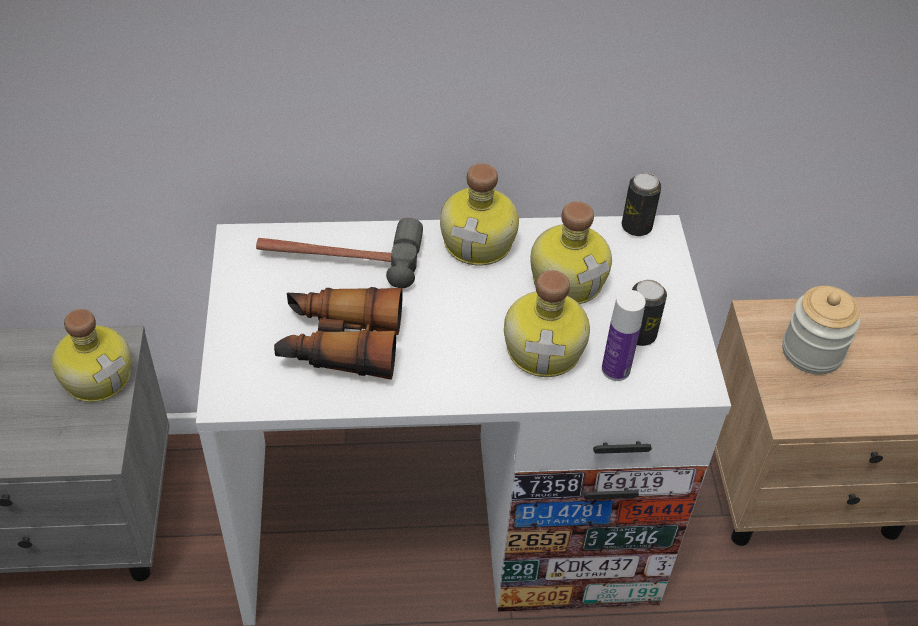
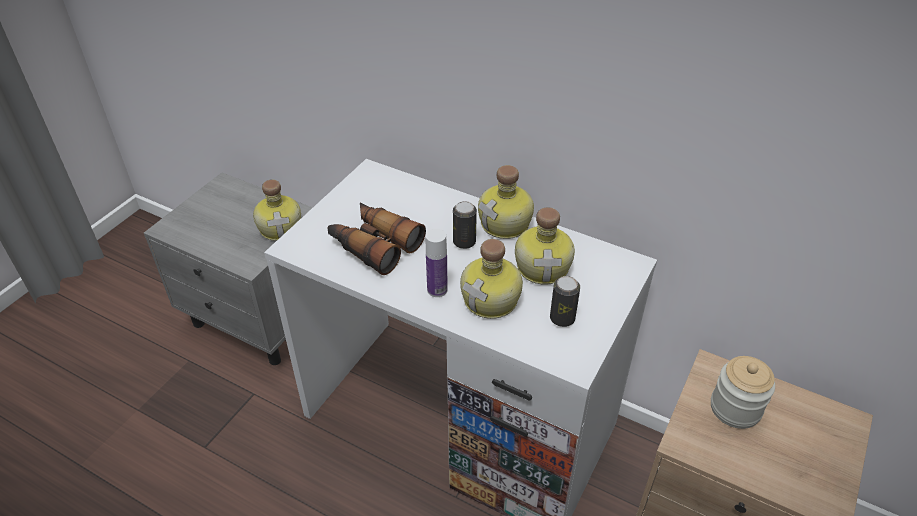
camera: 35 degrees right, 5 degrees down
hammer [256,218,423,288] -> none
bottle [602,290,646,381] -> bottle moved to [426,229,448,297]
can [622,173,662,236] -> can moved to [453,201,477,249]

